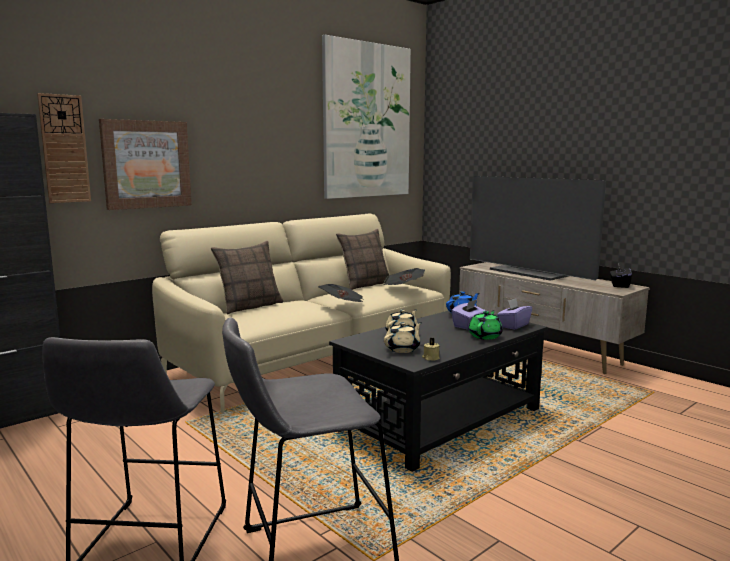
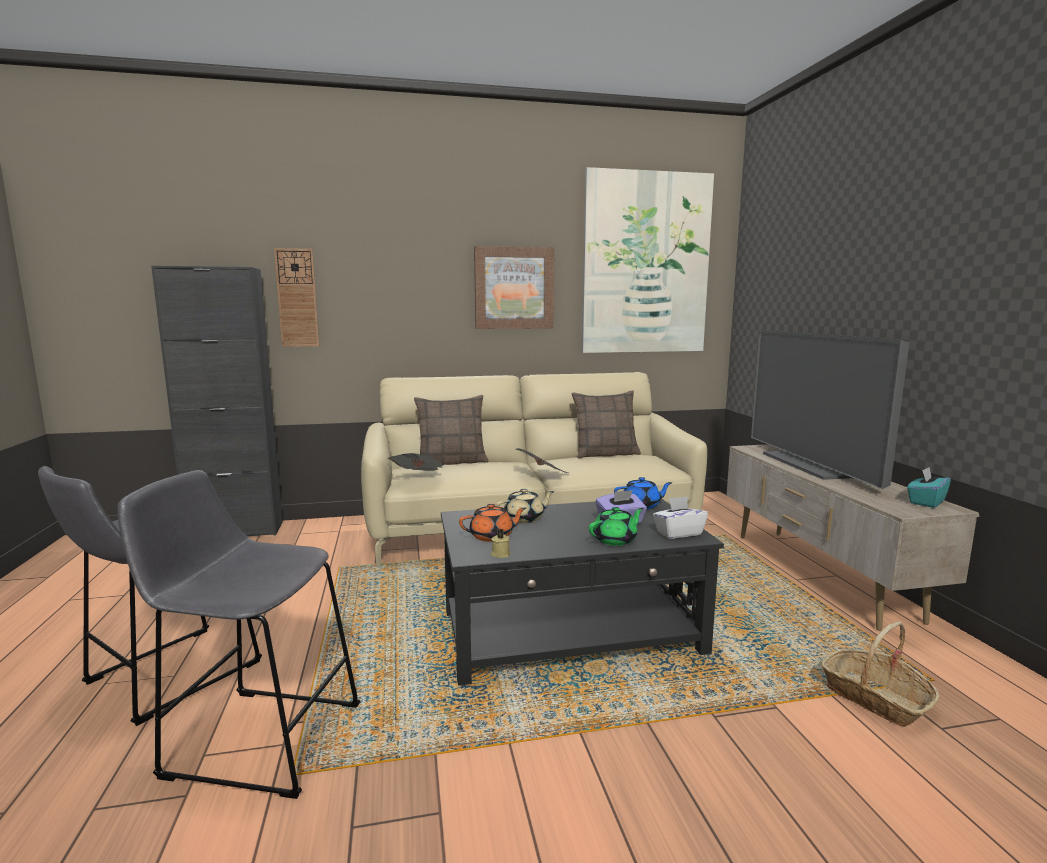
camera: 30 degrees right, 0 degrees up
picture [99,119,192,210] -> picture moved to [474,246,554,329]
newspaper [383,268,425,285] -> newspaper moved to [388,453,444,471]
beige teapot [384,322,422,353] -> orange teapot [459,504,526,542]
purple tissue box [497,298,532,330] -> white tissue box [653,496,708,539]
black tissue box [610,263,632,288] -> turquoise tissue box [907,467,951,508]
none -> basket [821,622,940,727]

